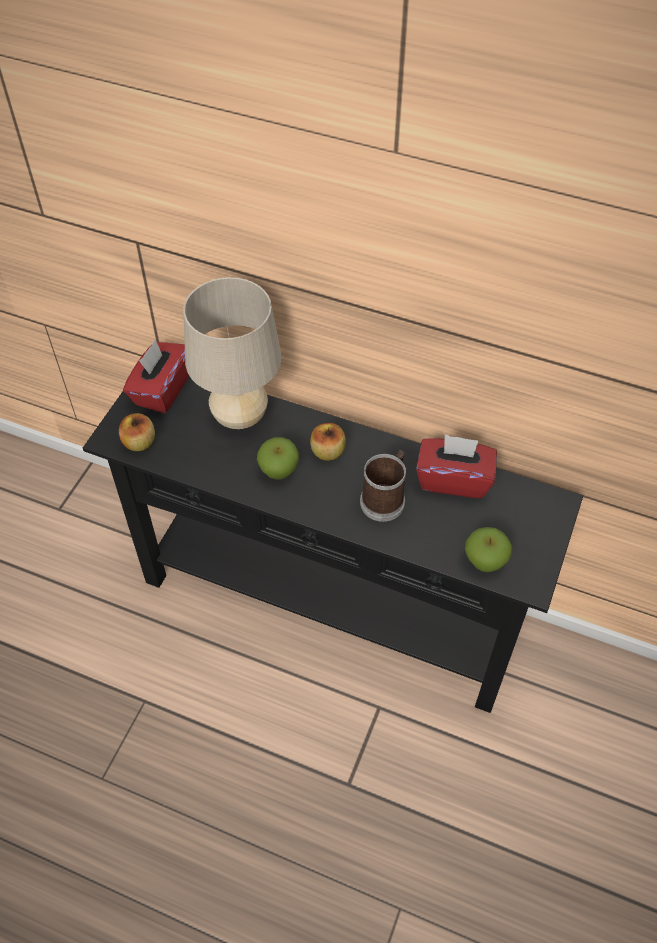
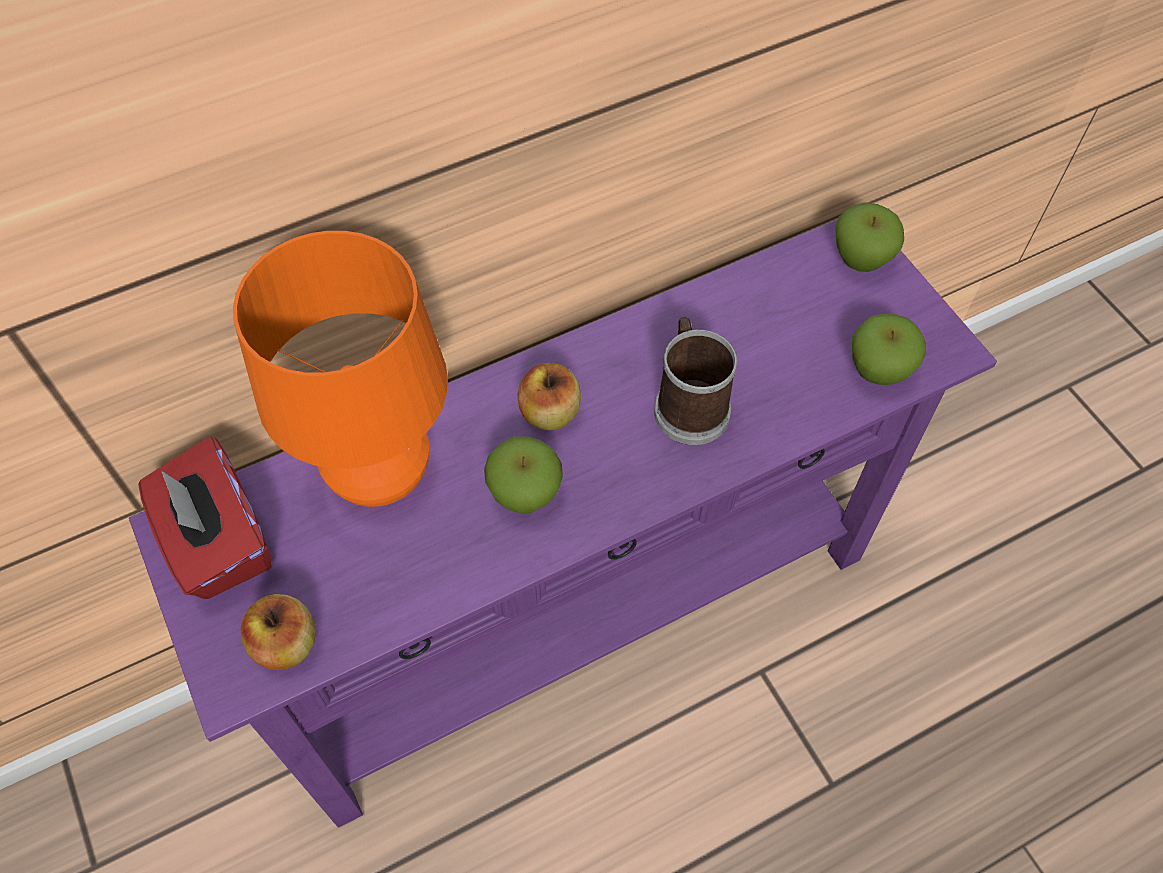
camera: 50 degrees left, 5 degrees up
black console table [83,376,583,713] -> purple console table [129,219,997,828]
beige table lamp [183,277,281,429] -> orange table lamp [233,231,448,507]
red tissue box [416,434,497,498] -> none
none -> apple [835,202,904,272]

